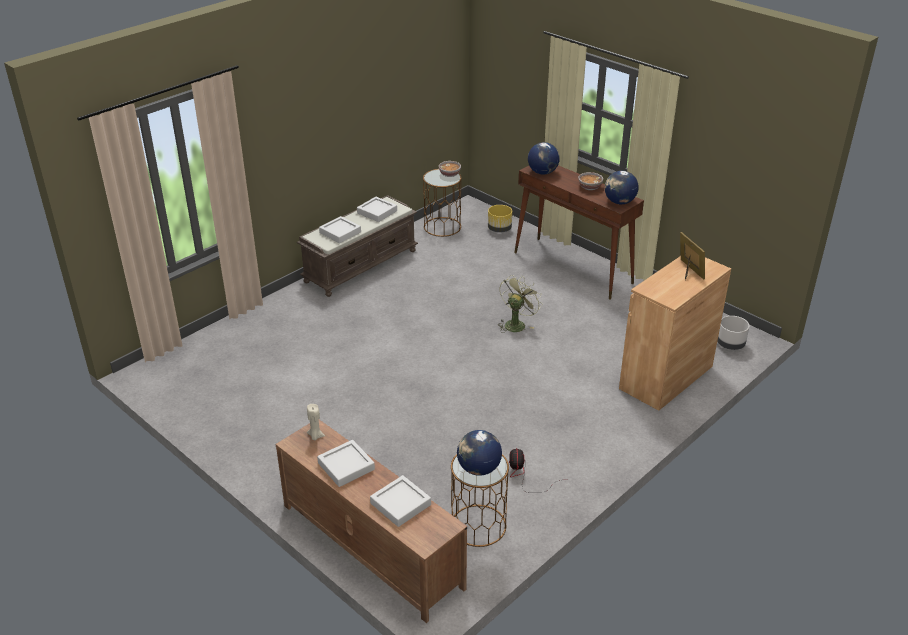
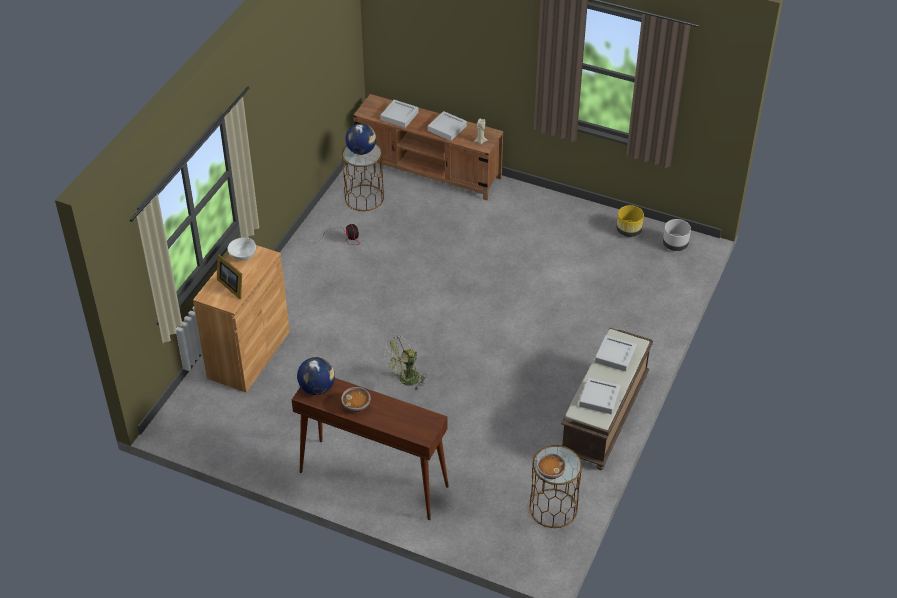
camera: 160 degrees right, 10 degrees up
yellow planter [488,205,512,233] -> yellow planter moved to [616,205,644,237]
green fan [498,275,542,333] -> green fan turned 45 degrees clockwise [384,336,427,391]
globe [528,142,560,175] -> none
grey planter [717,316,750,350] -> grey planter moved to [663,219,691,251]
none -> white bowl [228,238,256,260]

